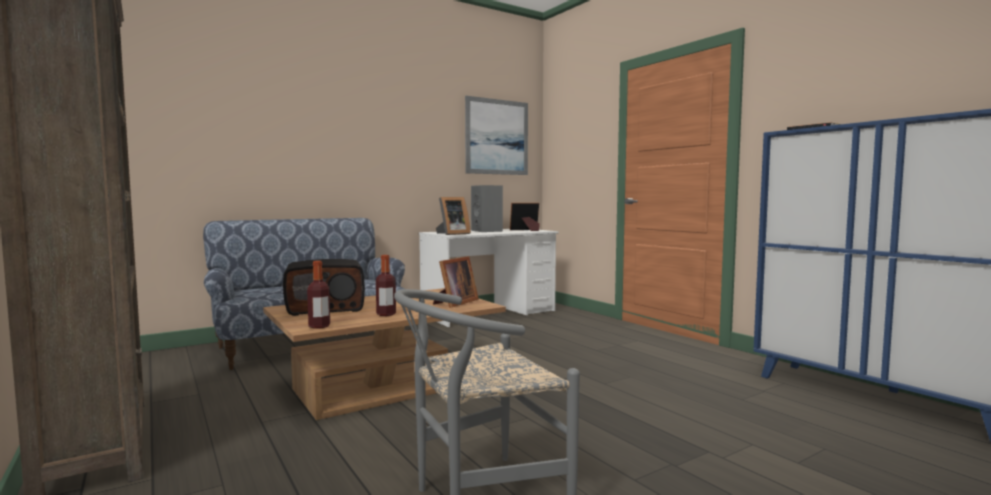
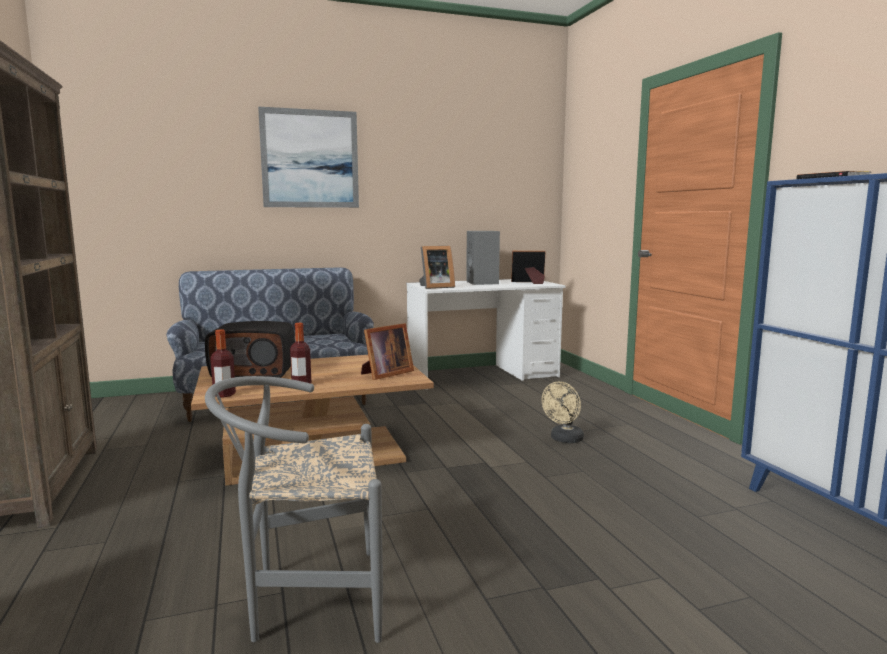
camera: 15 degrees right, 5 degrees up
picture [465,96,528,175] -> picture moved to [258,106,359,208]
none -> beige fan [542,382,584,443]

